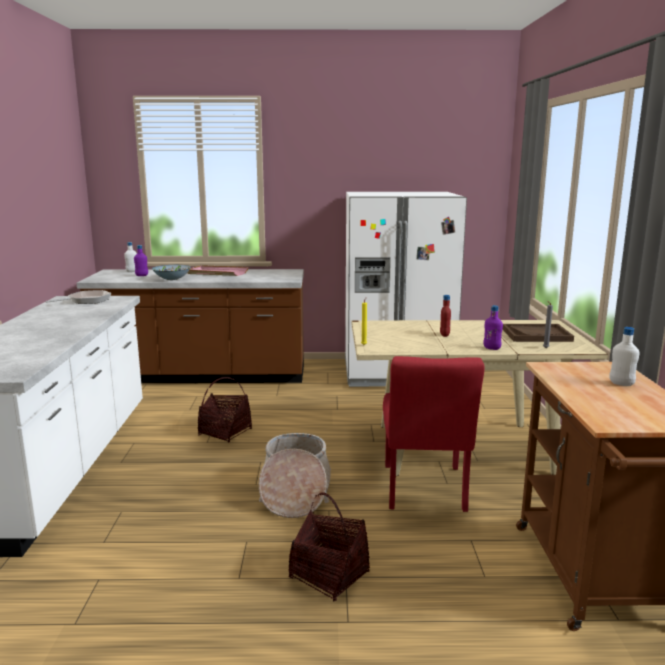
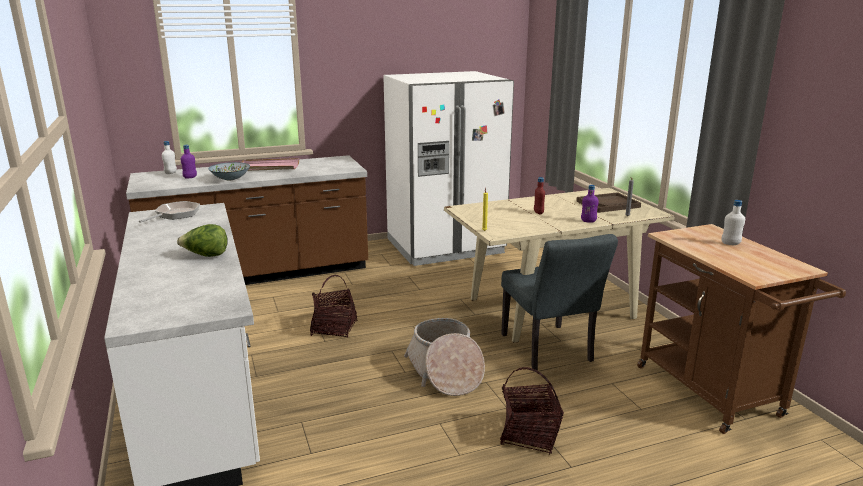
camera: 20 degrees left, 5 degrees up
red chair [383,356,485,512] -> grey chair [501,234,618,371]
none -> lettuce [177,224,228,257]

